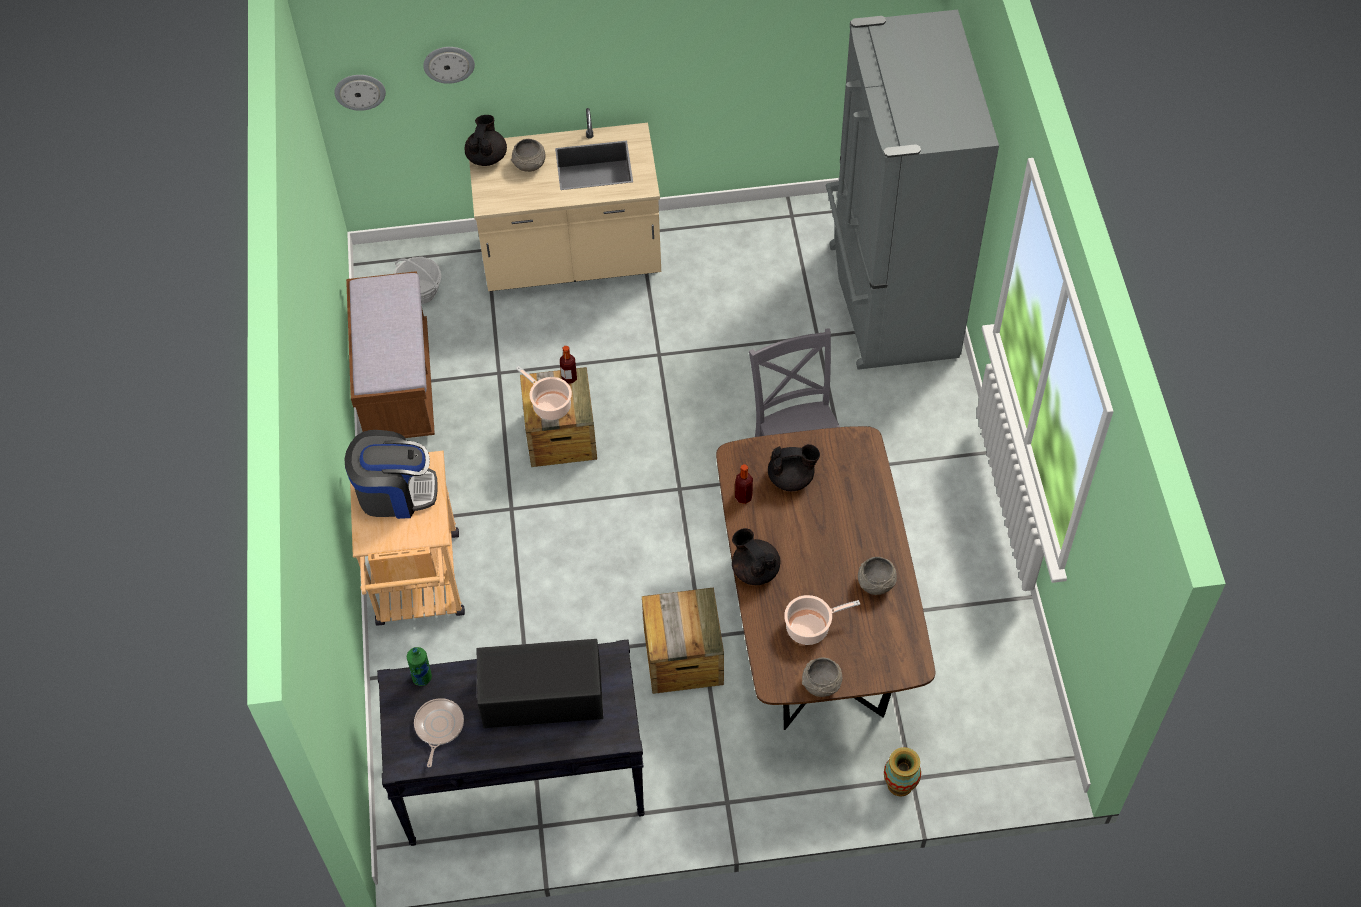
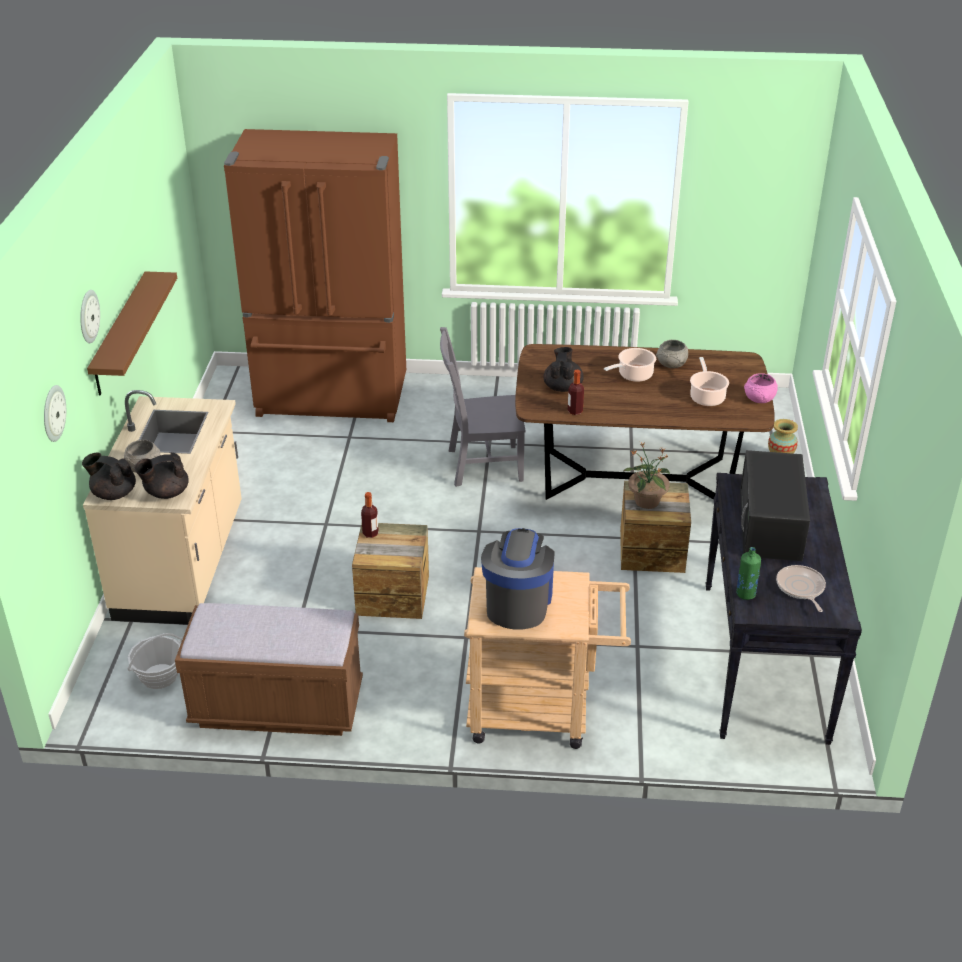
camera: 80 degrees left, 20 degrees down
wall clock [334,75,386,111] -> wall clock moved to [80,290,100,343]
frying pan [414,698,464,767] -> frying pan turned 60 degrees clockwise [776,565,826,612]
cooking pot [516,366,572,420] -> cooking pot moved to [604,348,656,382]
black teapot [732,528,781,585] -> black teapot moved to [135,452,189,499]
grey bowl [802,657,843,697] -> pink bowl [744,373,778,403]
grey fridge [826,9,999,370] -> brown fridge [224,129,406,422]
none -> brown shelf [87,271,177,396]
none -> potted plant [623,442,670,509]

